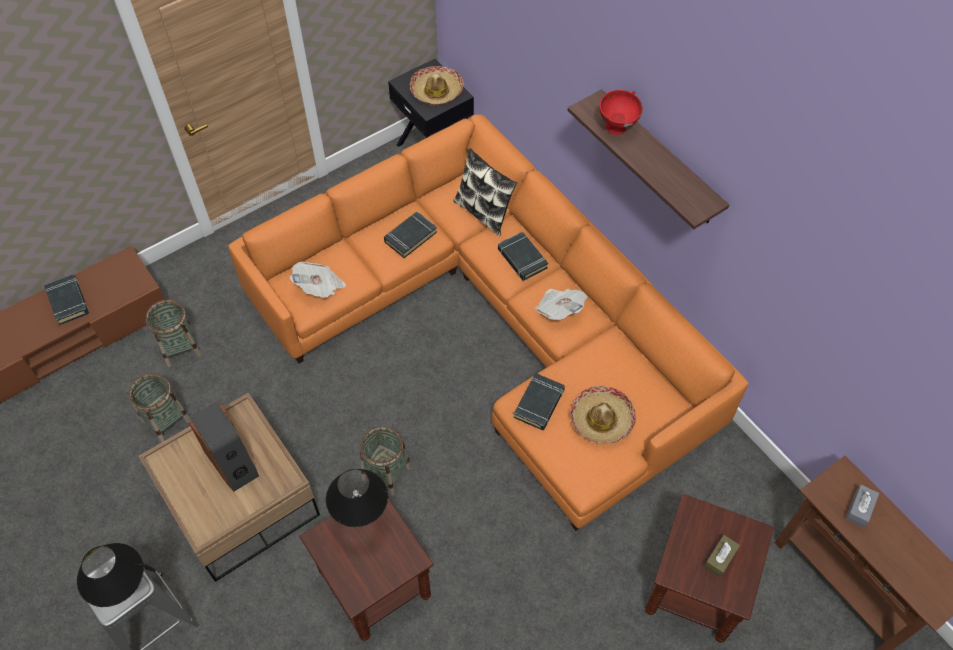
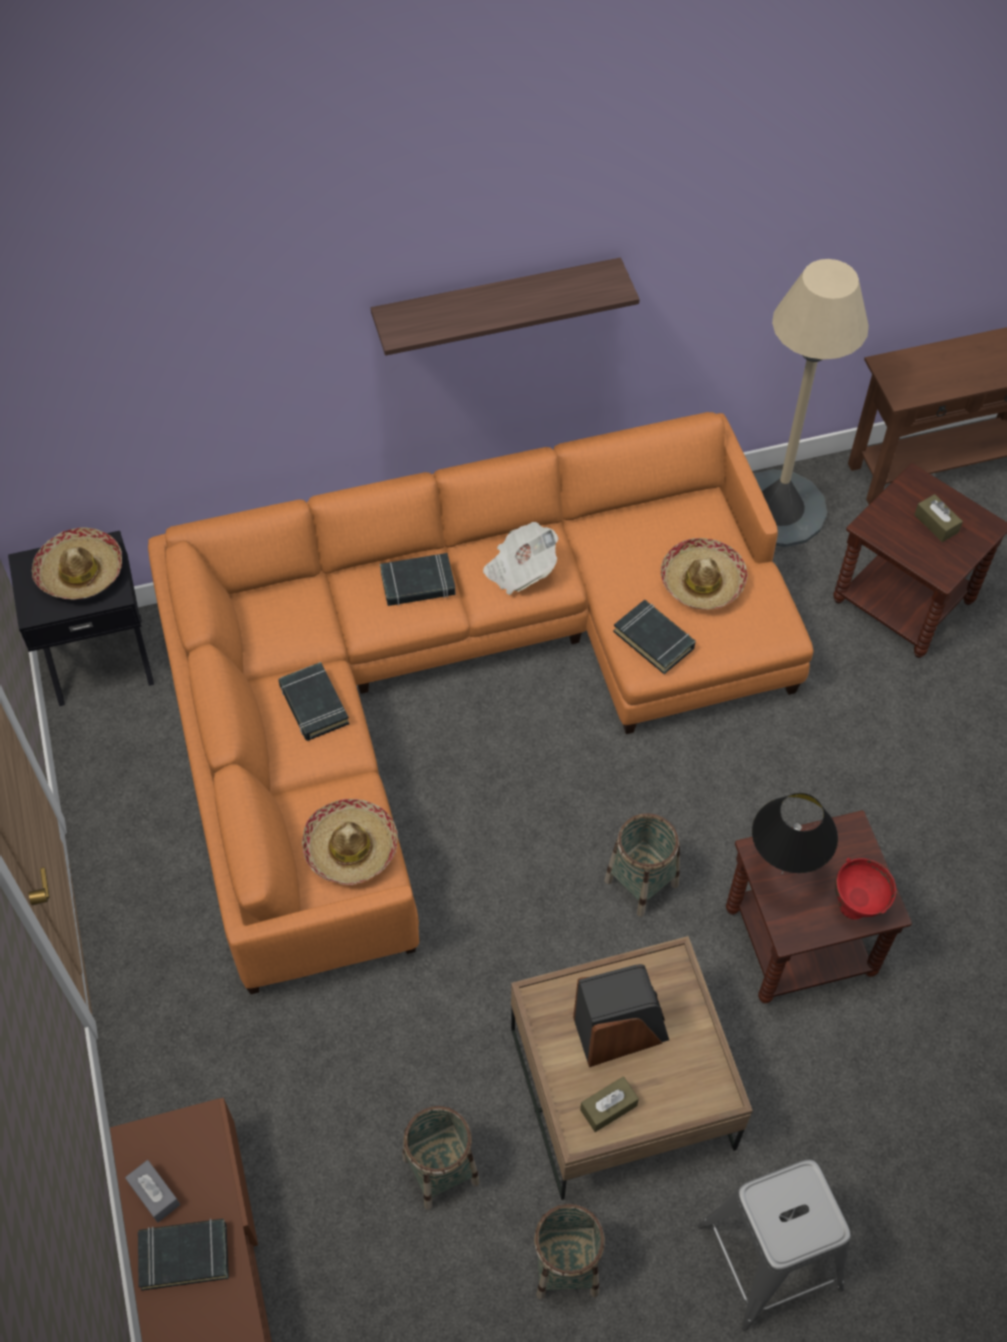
camera: 70 degrees left, 0 degrees up
black table lamp [77,543,144,607] -> none
basket [145,300,201,367] -> basket moved to [534,1204,605,1299]
newspaper [290,262,346,298] -> hat [302,799,398,885]
pillow [453,148,517,236] -> none
red bowl [599,90,643,135] -> red bowl moved to [835,858,896,920]
grey tissue box [845,485,879,528] -> grey tissue box moved to [125,1160,180,1223]
none -> brown tissue box [580,1076,639,1132]
none -> beige floor lamp [754,259,869,547]

